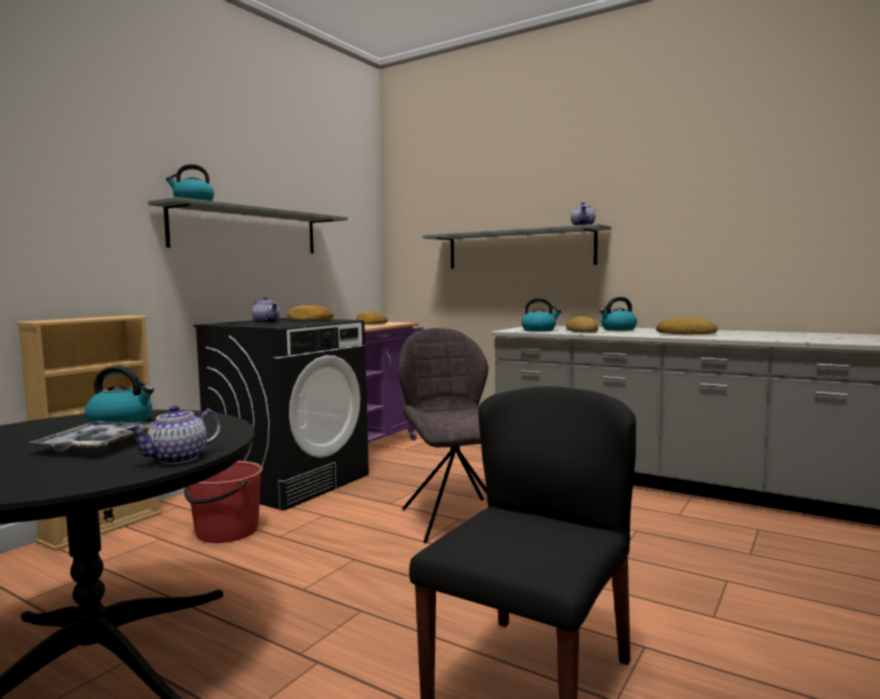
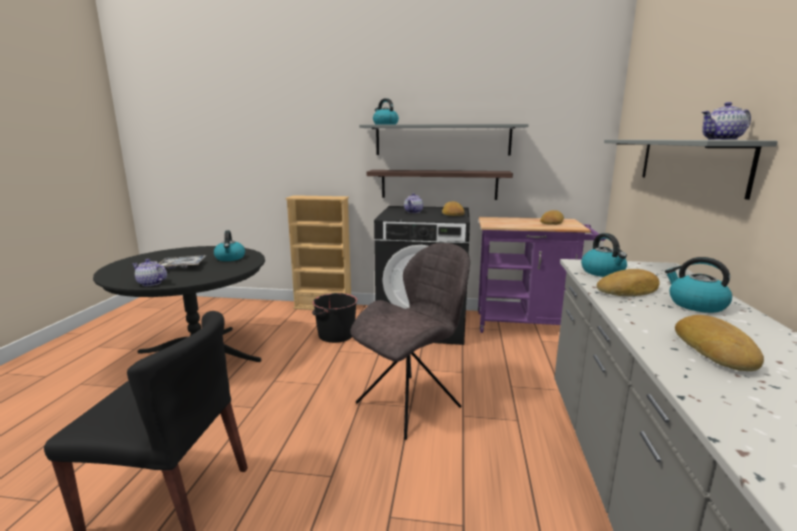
camera: 65 degrees right, 10 degrees up
red bucket [184,461,263,543] -> black bucket [312,293,357,343]
none -> shelf [367,170,513,200]

